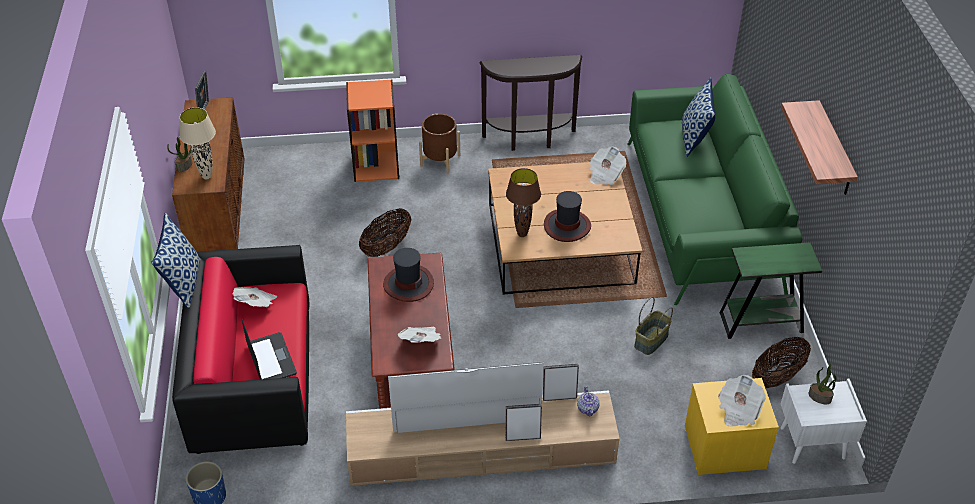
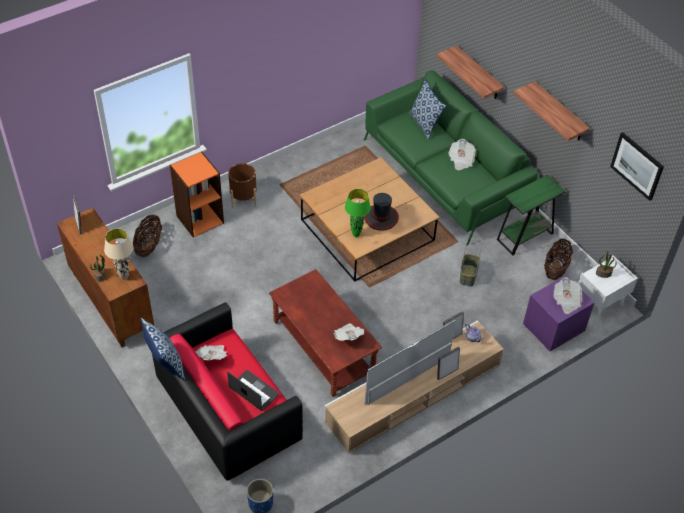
camera: 30 degrees left, 5 degrees up
basket [359,208,411,257] -> basket moved to [133,215,162,257]
hat [383,248,434,302] -> none
brown console table [479,55,582,151] -> none
brown table lamp [506,168,541,237] -> green table lamp [345,189,371,237]
newspaper [589,147,626,185] -> newspaper moved to [448,139,476,170]
yellow nightstand [685,378,779,475] -> purple nightstand [523,275,595,351]
none -> shelf [437,45,504,99]
none -> picture [610,132,664,201]

